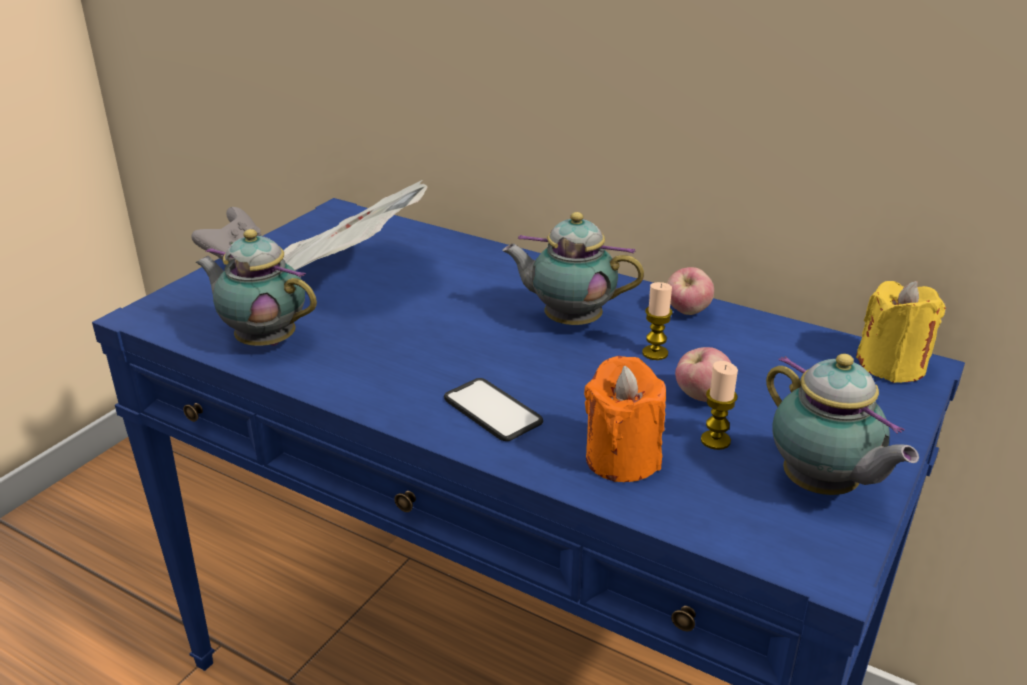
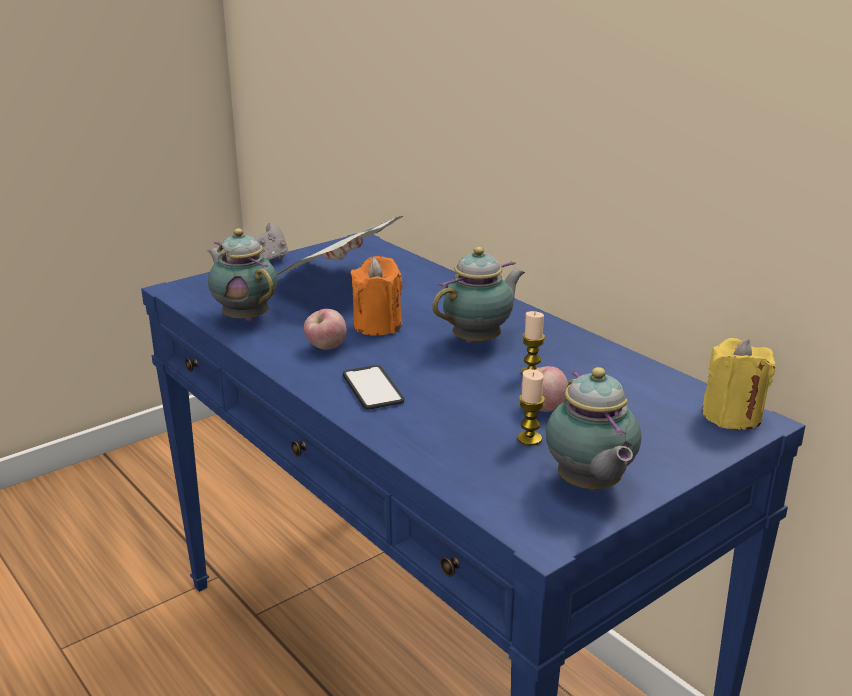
camera: 20 degrees right, 5 degrees down
teapot [502,212,644,325] -> teapot turned 105 degrees clockwise [432,247,525,344]
orange candle [584,356,666,482] -> orange candle moved to [350,256,402,336]
apple [667,267,714,315] -> apple moved to [304,309,347,350]

